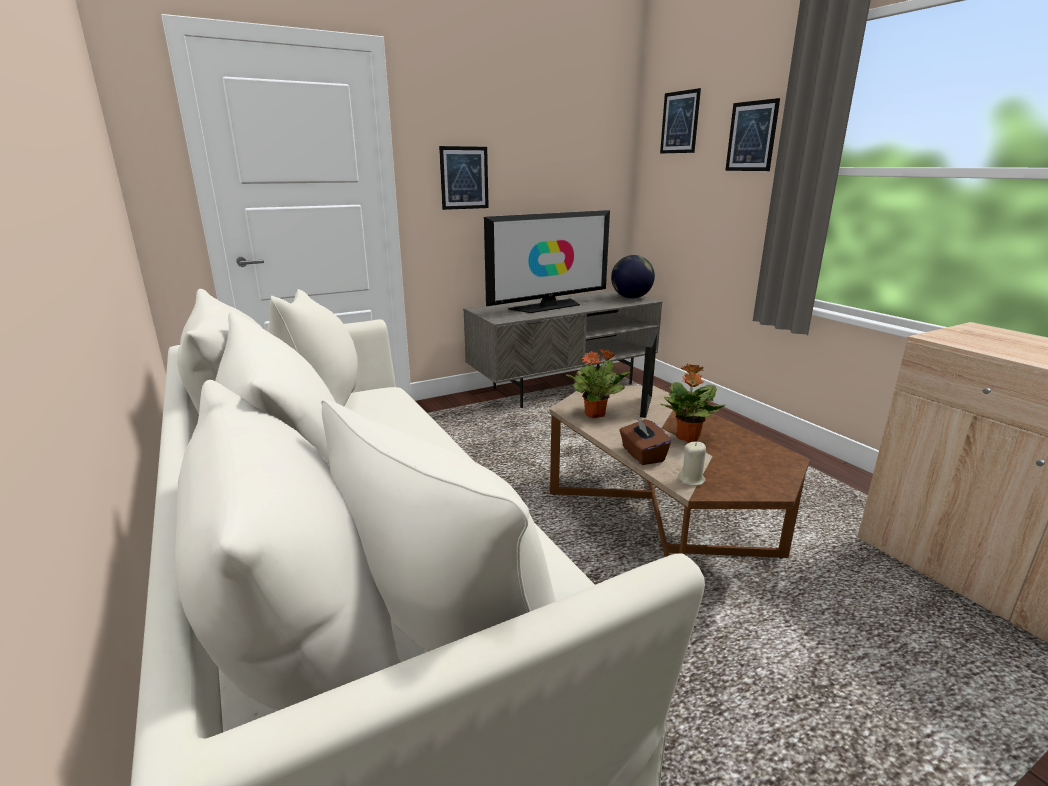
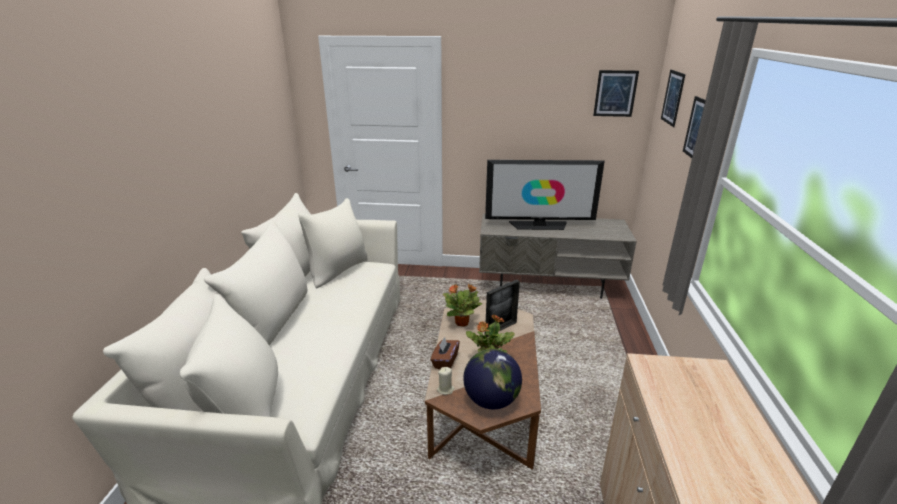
camera: 35 degrees right, 5 degrees up
picture [439,146,489,210] -> picture moved to [593,70,639,117]
globe [611,255,655,299] -> globe moved to [463,349,522,409]

